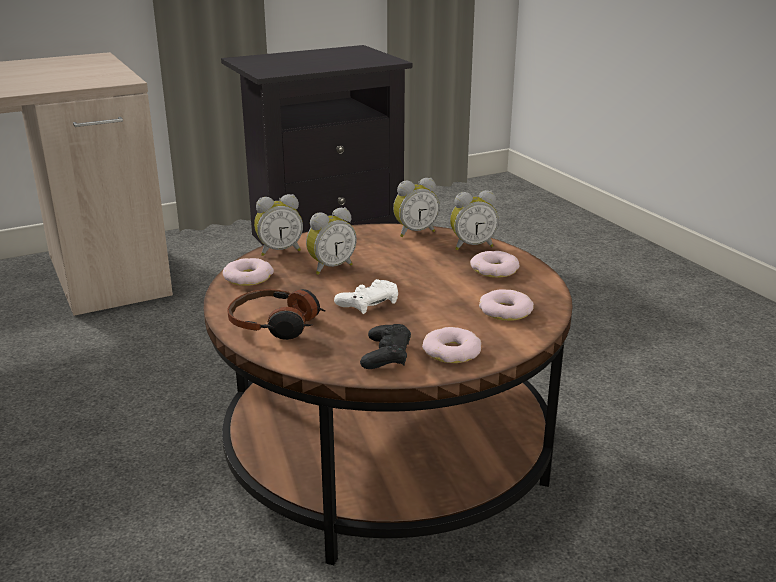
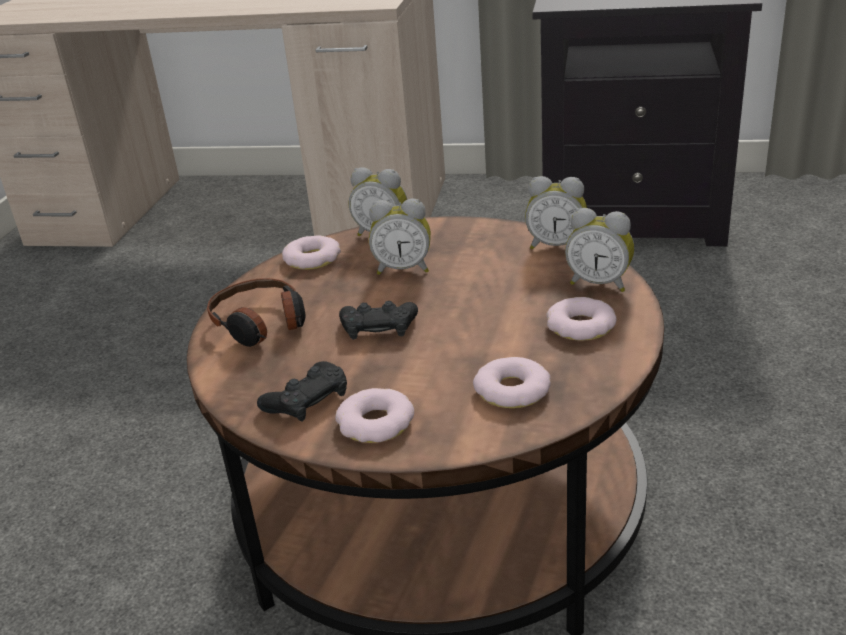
camera: 40 degrees right, 5 degrees up
white game controller [334,279,398,314] -> black game controller [339,301,418,340]

